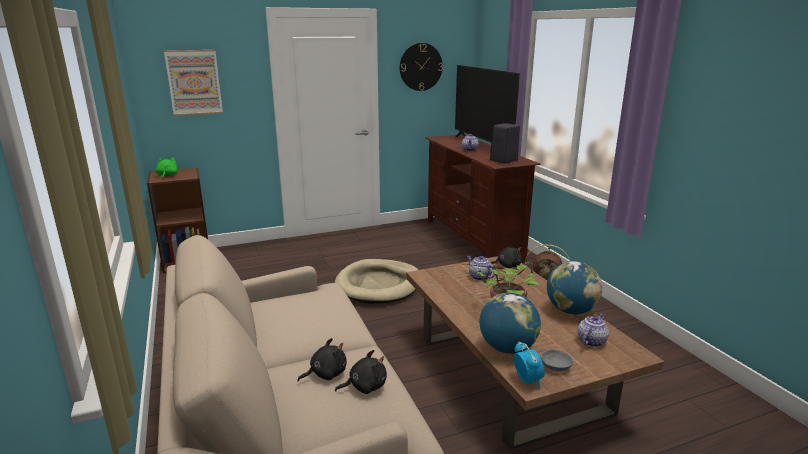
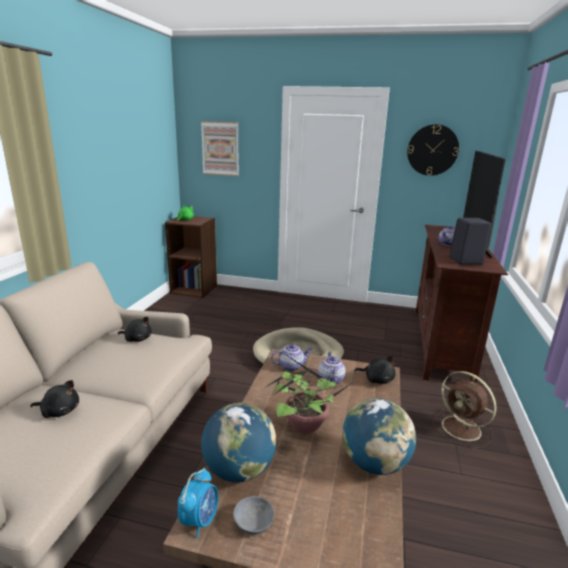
camera: 35 degrees right, 0 degrees up
black plush toy [335,350,387,394] -> black plush toy moved to [118,317,152,342]
teapot [578,313,609,347] -> teapot moved to [271,344,312,371]

